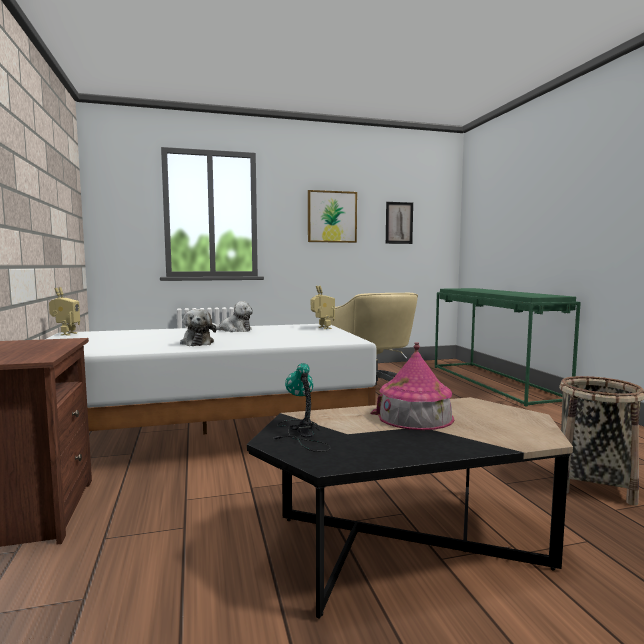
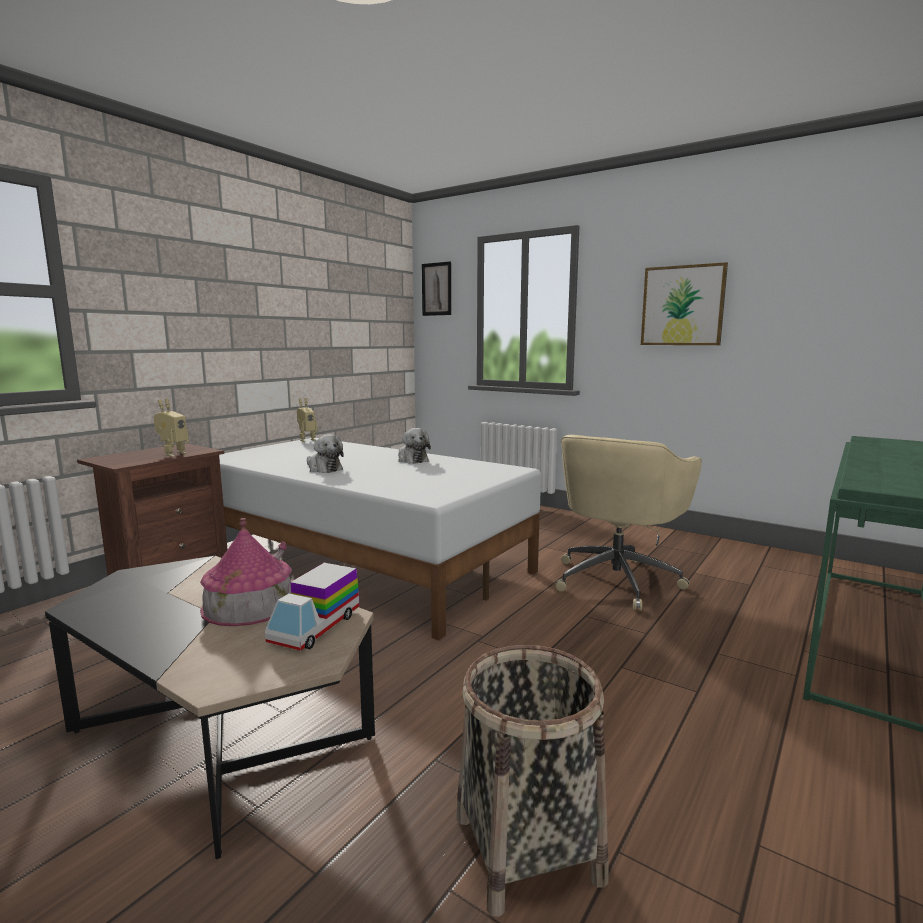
camera: 50 degrees right, 5 degrees up
plush toy [180,309,216,346] -> plush toy turned 75 degrees counterclockwise [307,434,344,473]
table lamp [274,363,331,452] -> none
toy robot [311,286,335,329] -> toy robot moved to [154,399,189,457]
picture [386,202,413,244] -> picture moved to [422,261,451,316]
none -> toy truck [265,563,359,651]

